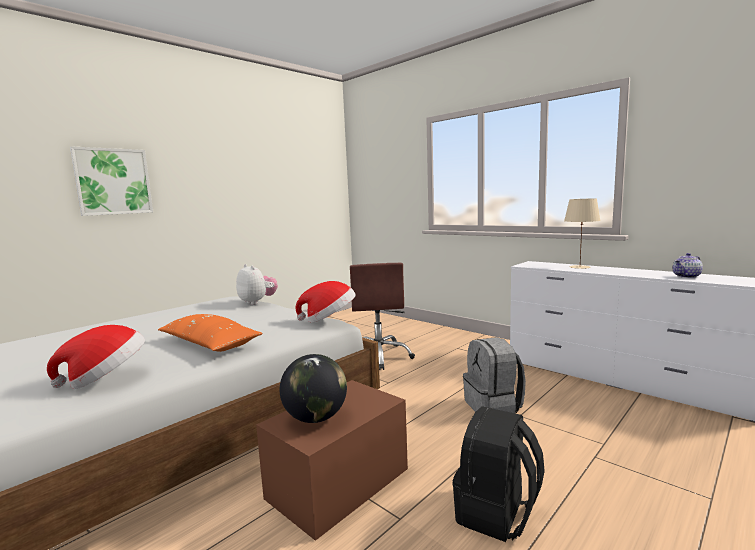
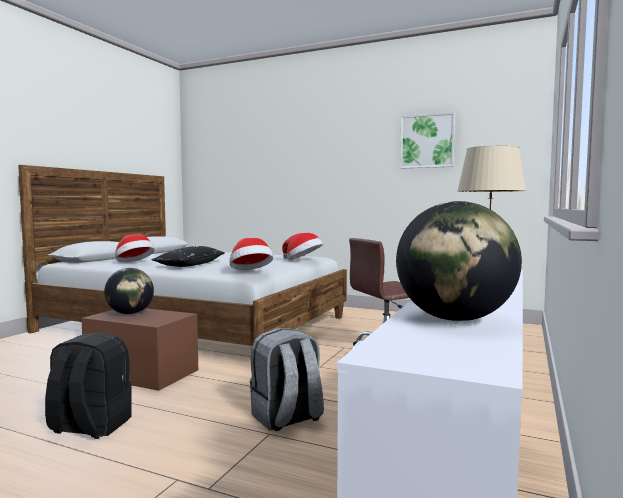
camera: 70 degrees right, 5 degrees down
picture [70,146,153,216] -> picture moved to [400,112,455,169]
orange pillow [158,314,263,352] -> black pillow [151,246,225,267]
plush toy [236,264,278,305] -> hat [282,233,323,260]
teapot [672,253,703,278] -> globe [396,201,522,321]

